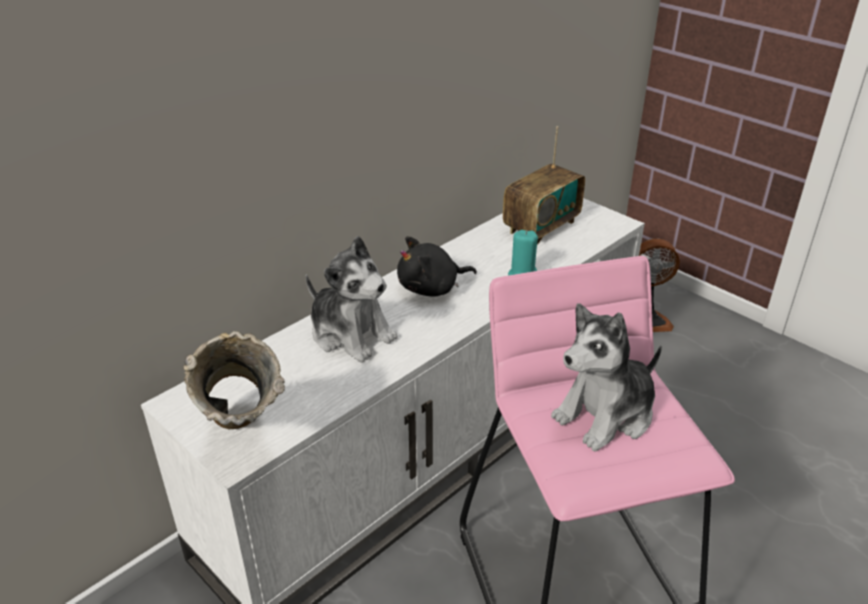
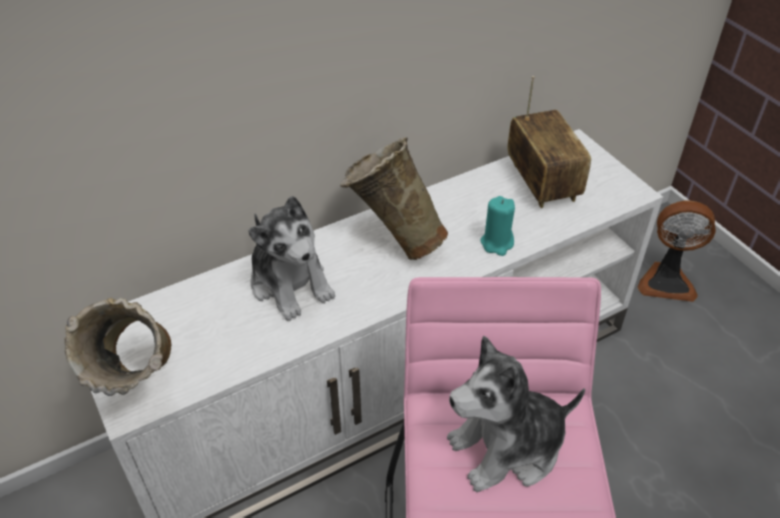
camera: 15 degrees right, 10 degrees up
black plush toy [397,236,477,297] -> beige vase [340,137,448,260]
radio [503,126,585,244] -> radio turned 75 degrees counterclockwise [508,76,591,208]

